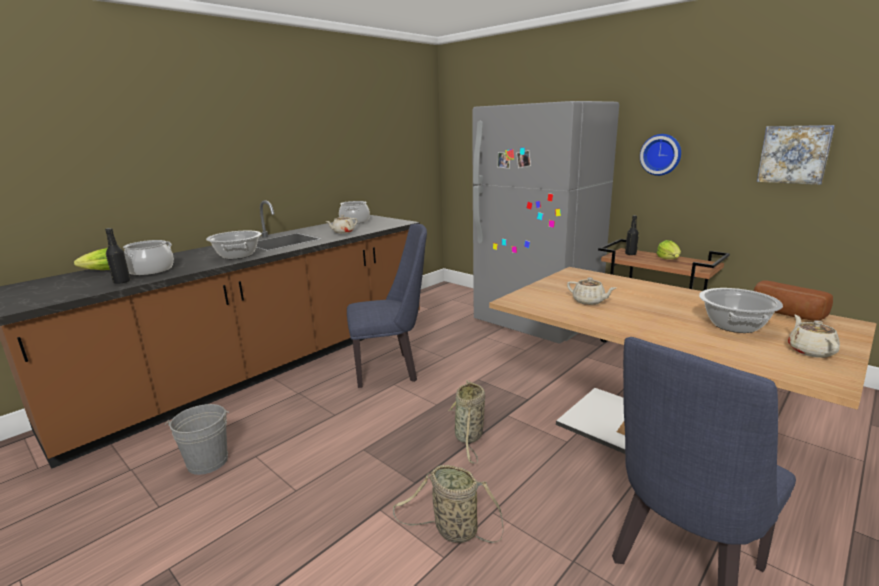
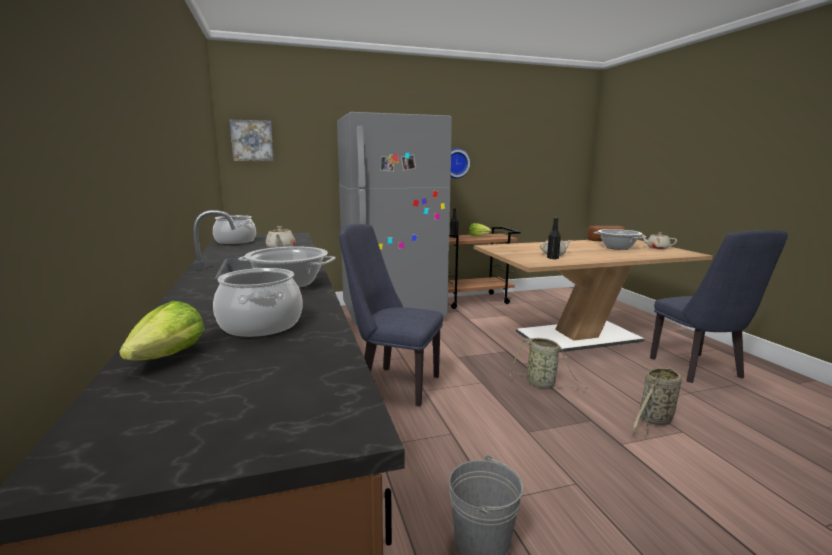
camera: 60 degrees left, 5 degrees down
black bottle [105,228,131,284] -> black bottle moved to [547,217,561,259]
blue chair [347,224,427,388] -> blue chair turned 90 degrees counterclockwise [339,224,443,406]
picture [757,125,835,185] -> picture moved to [229,119,274,161]

